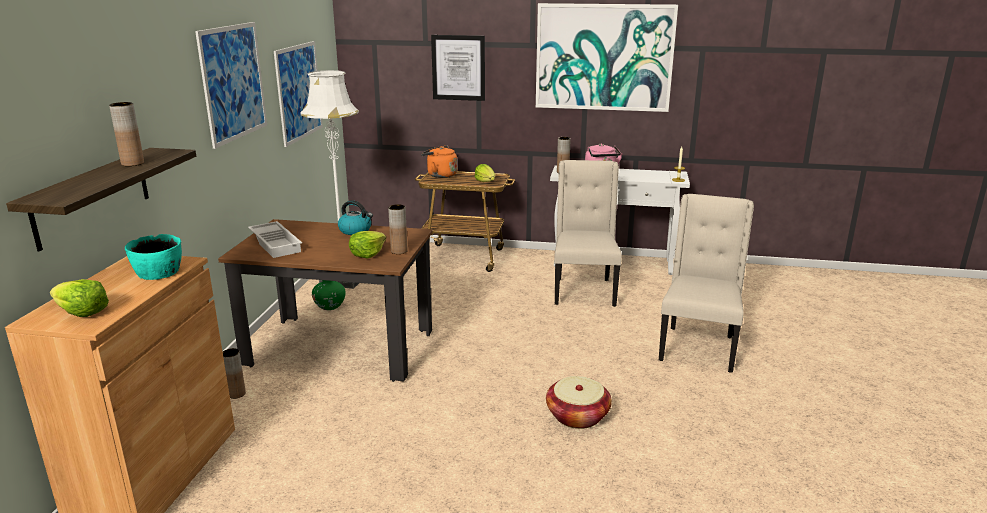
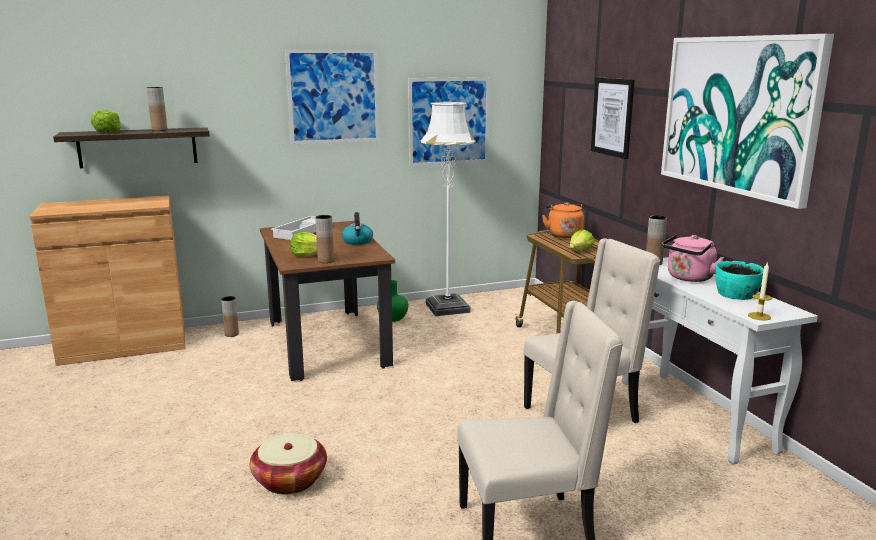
camera: 60 degrees right, 5 degrees down
lettuce [50,279,109,317] -> lettuce moved to [91,110,122,133]
turquoise bowl [125,234,182,280] -> turquoise bowl moved to [715,261,764,300]

